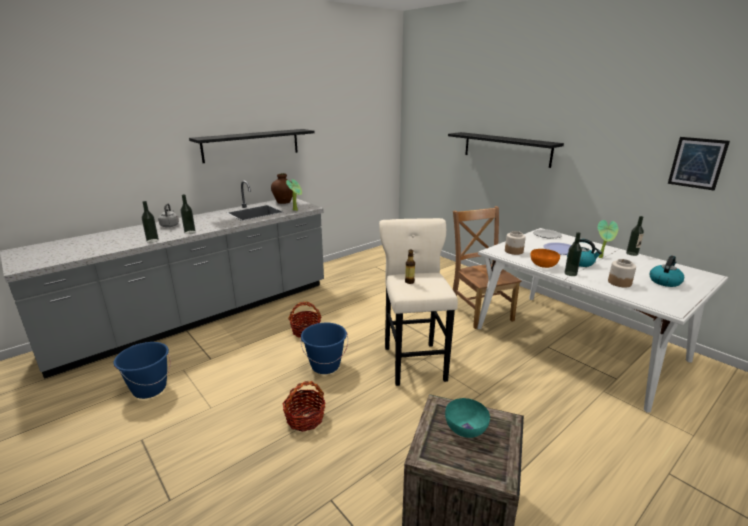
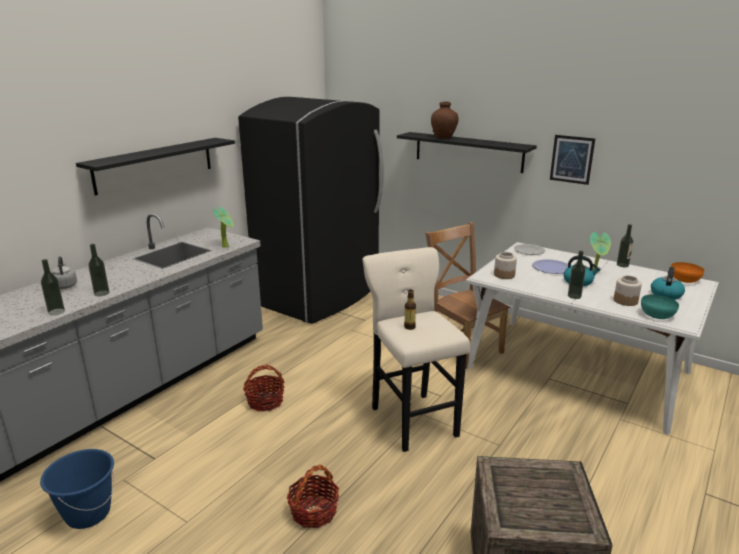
camera: 15 degrees left, 0 degrees up
brown vase [271,173,293,204] -> brown vase moved to [431,102,459,139]
blue bucket [300,322,348,374] -> none
turquoise bowl [445,398,490,438] -> turquoise bowl moved to [641,295,679,319]
orange bowl [531,249,560,268] -> orange bowl moved to [671,262,704,283]
picture [668,137,730,191] -> picture moved to [550,135,595,185]
none -> black fridge [238,97,384,324]

